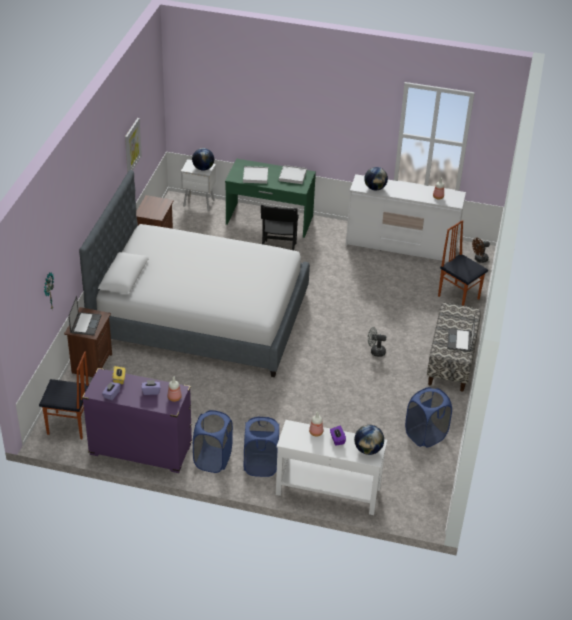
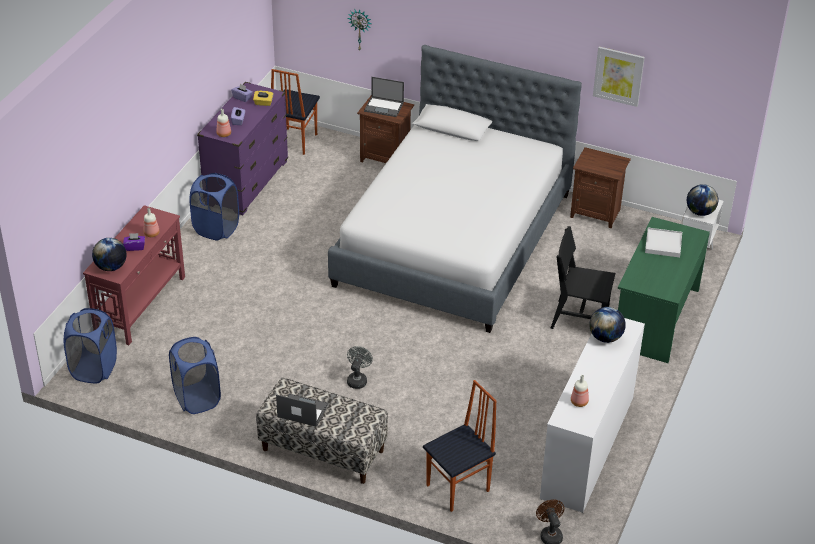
camera: 100 degrees right, 0 degrees up
blue laundry basket [244,417,279,477] -> blue laundry basket moved to [64,308,117,384]
white console table [276,420,387,515] -> red console table [83,205,185,345]
white tray [279,165,307,184] -> none

